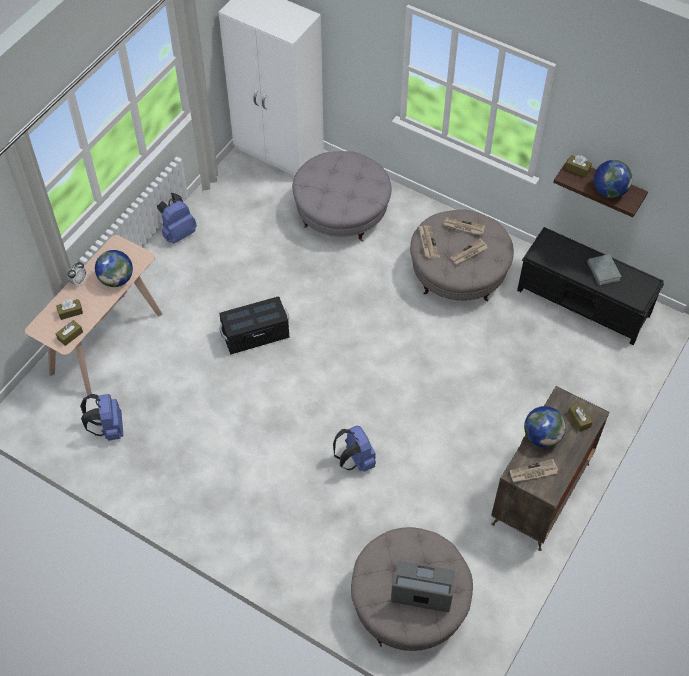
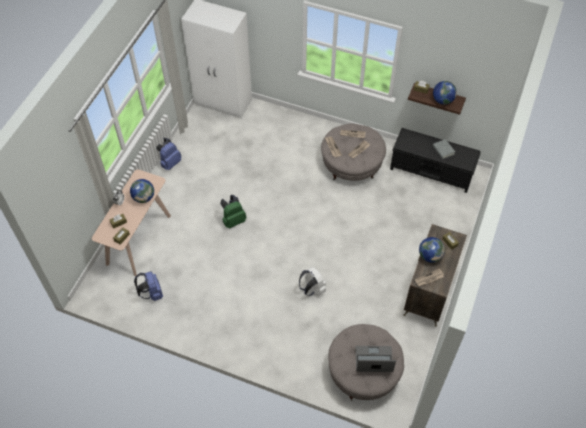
camera: 10 degrees left, 0 degrees up
black storage box [219,296,289,354] -> green backpack [220,195,246,229]
grey ottoman [292,151,391,241] -> none
blue backpack [333,426,376,472] -> white backpack [299,267,326,296]

